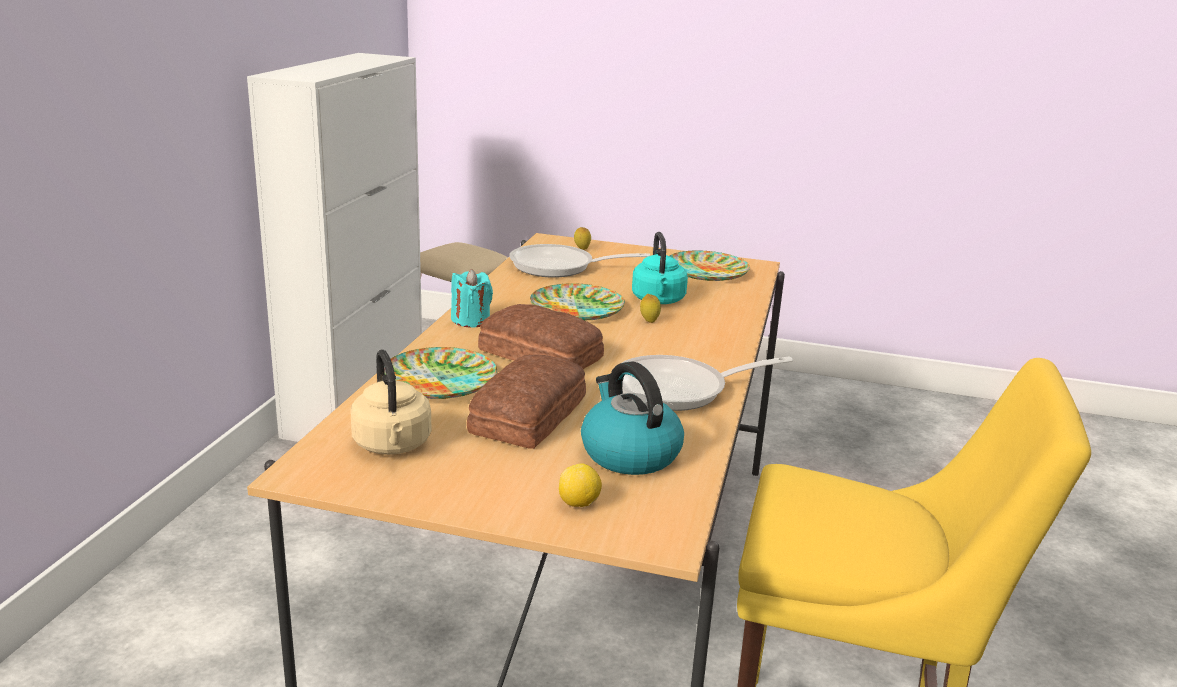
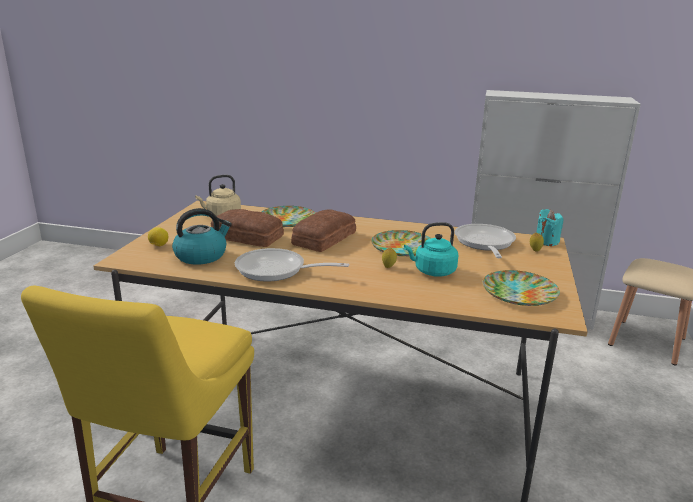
camera: 90 degrees right, 0 degrees up
turquoise candle [451,269,493,328] -> turquoise candle moved to [536,209,563,246]
frying pan [622,355,793,411] -> frying pan turned 60 degrees counterclockwise [235,248,349,282]

